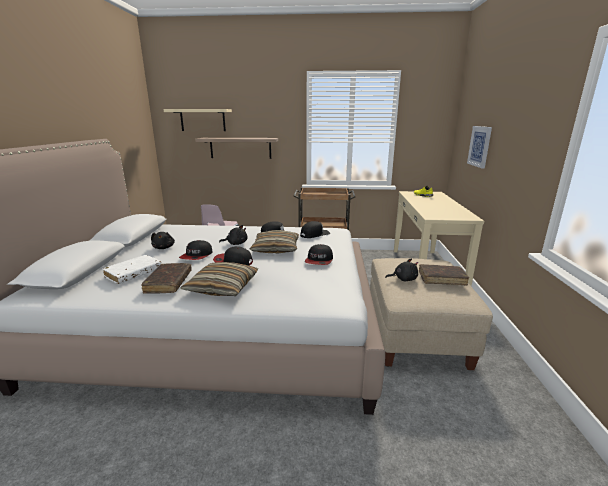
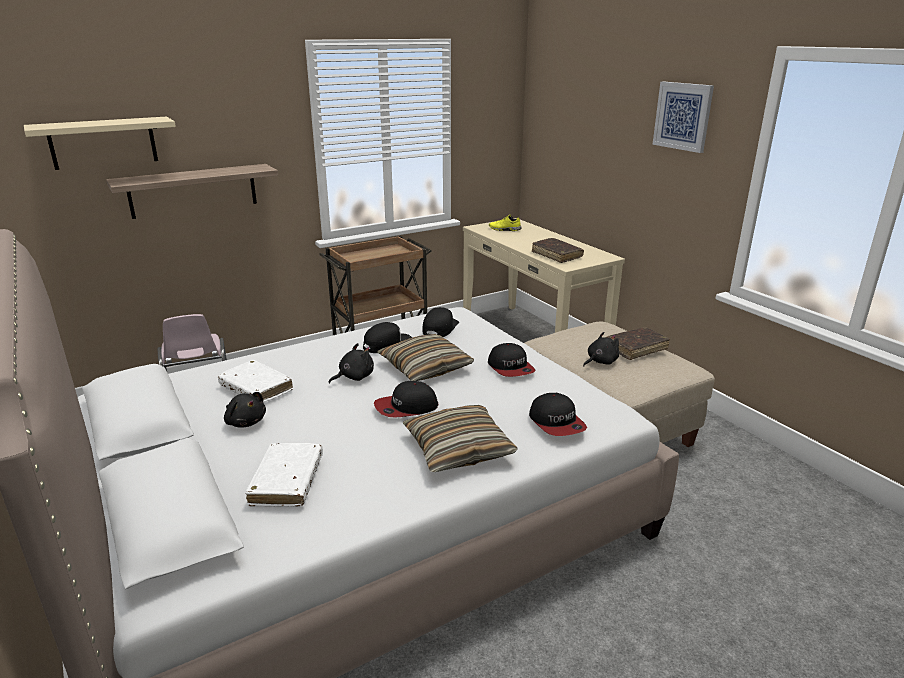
camera: 35 degrees left, 5 degrees up
brown book [141,263,192,294] -> brown book moved to [532,238,584,263]
cap [179,240,213,260] -> cap moved to [529,393,587,436]
picture [467,126,492,168] -> picture moved to [652,82,714,153]
none -> white book [218,360,293,403]

